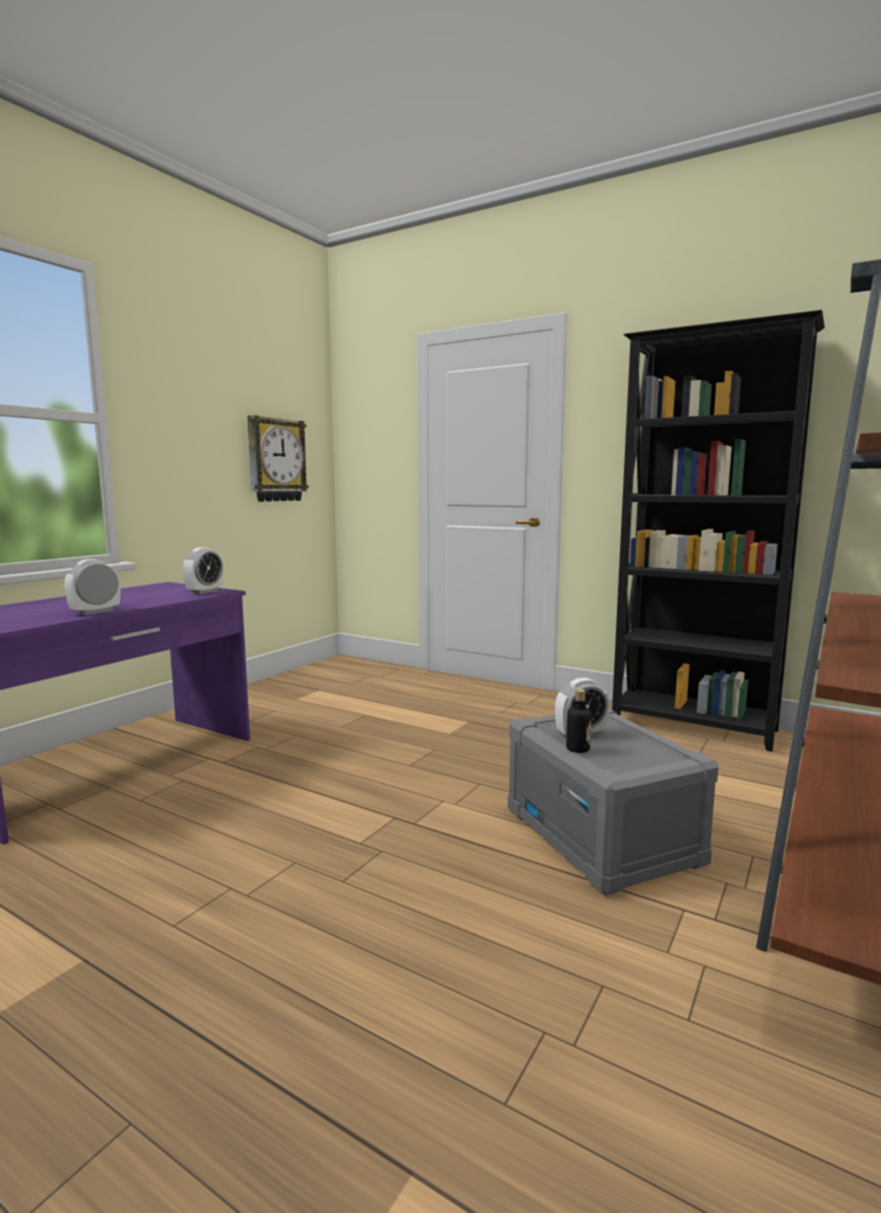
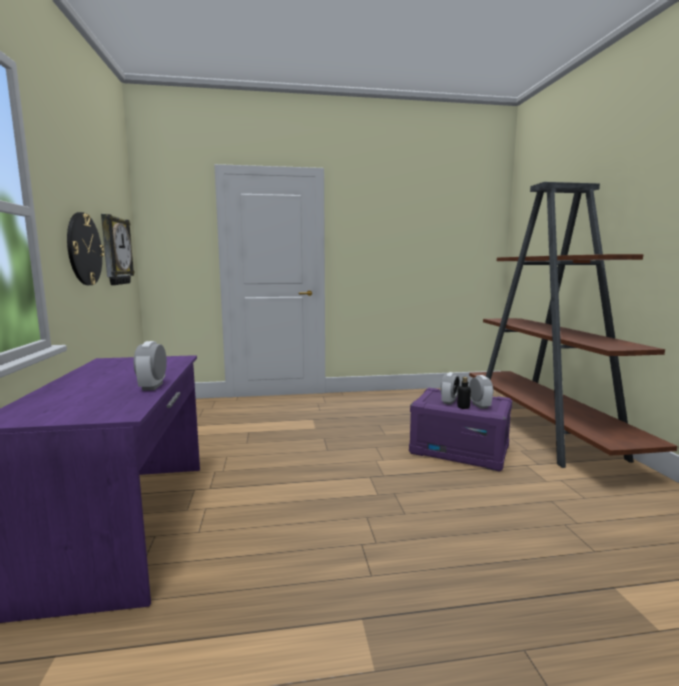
camera: 40 degrees left, 0 degrees up
alarm clock [183,547,223,594] -> alarm clock moved to [469,375,493,409]
grey storage box [508,709,718,896] -> purple storage box [409,388,512,472]
black bookcase [612,310,825,752] -> none
none -> wall clock [67,212,105,285]

